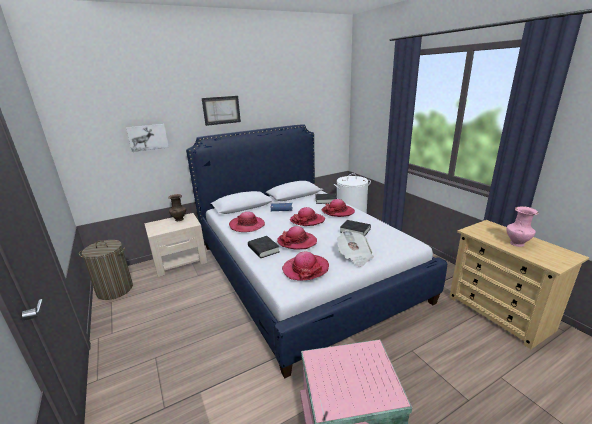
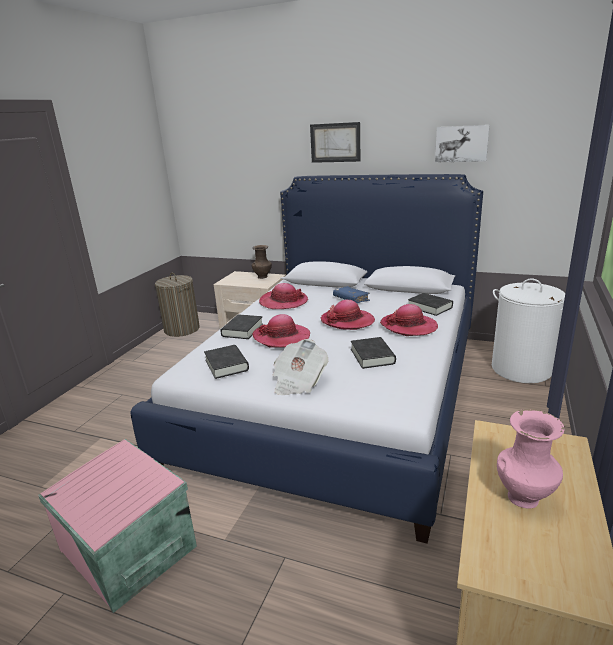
camera: 50 degrees right, 0 degrees up
picture [126,124,169,152] -> picture moved to [435,125,490,163]
hat [282,251,329,281] -> black book [204,345,249,379]

